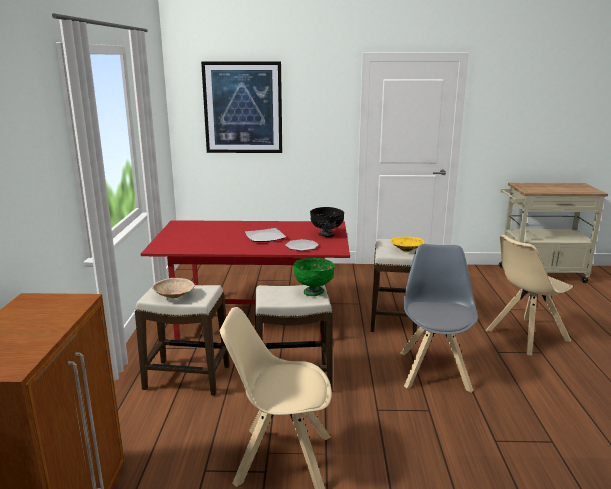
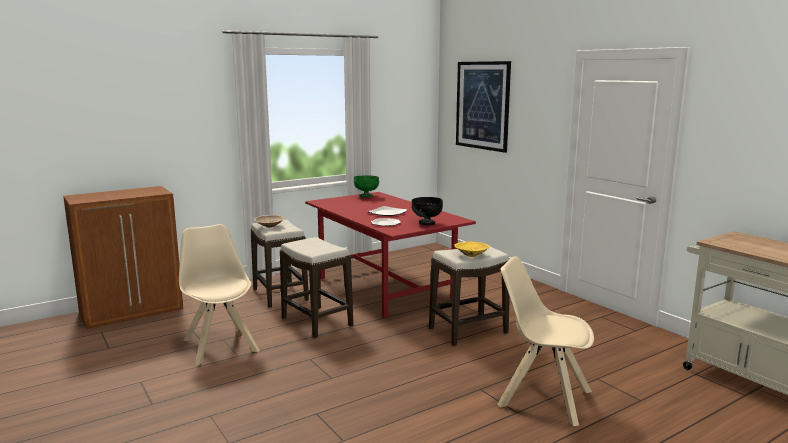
camera: 55 degrees right, 5 degrees down
green bowl [294,258,335,296] -> green bowl moved to [354,175,379,197]
grey chair [401,244,478,392] -> none

